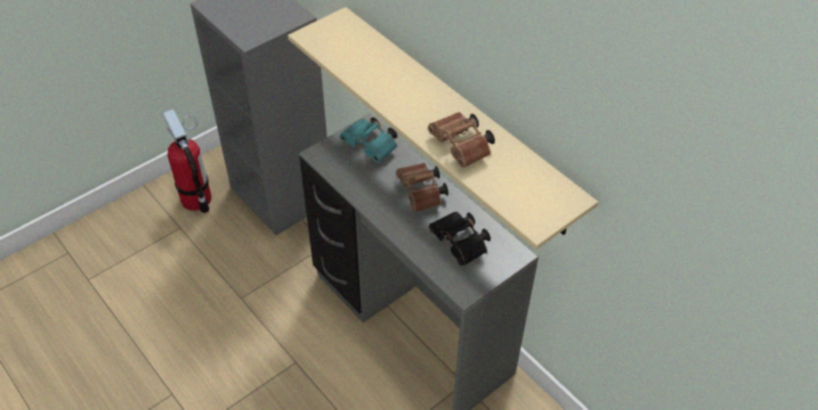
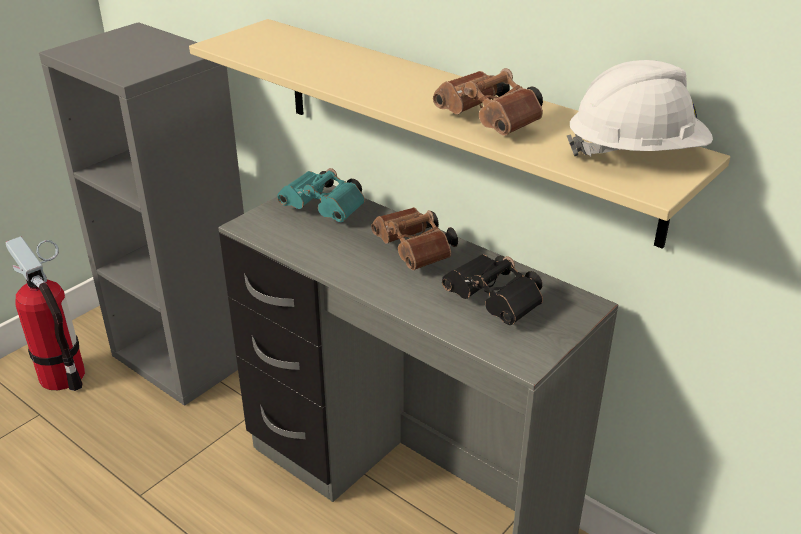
camera: 10 degrees left, 15 degrees down
none -> white hard hat [567,60,713,157]

